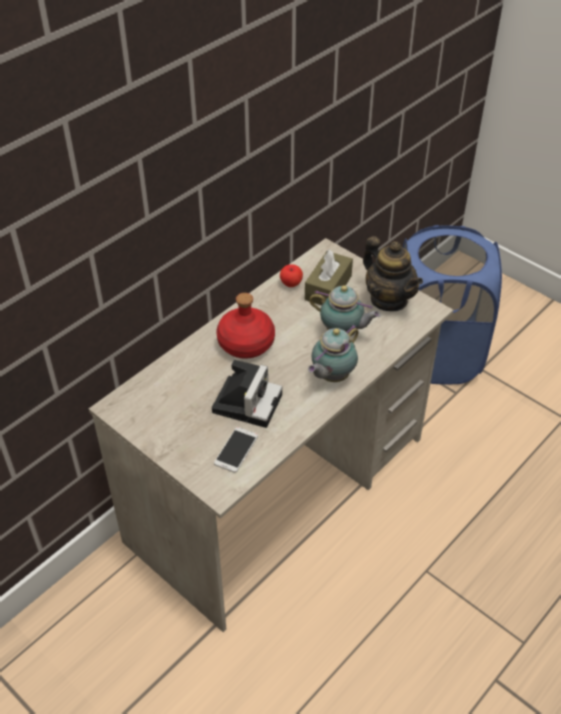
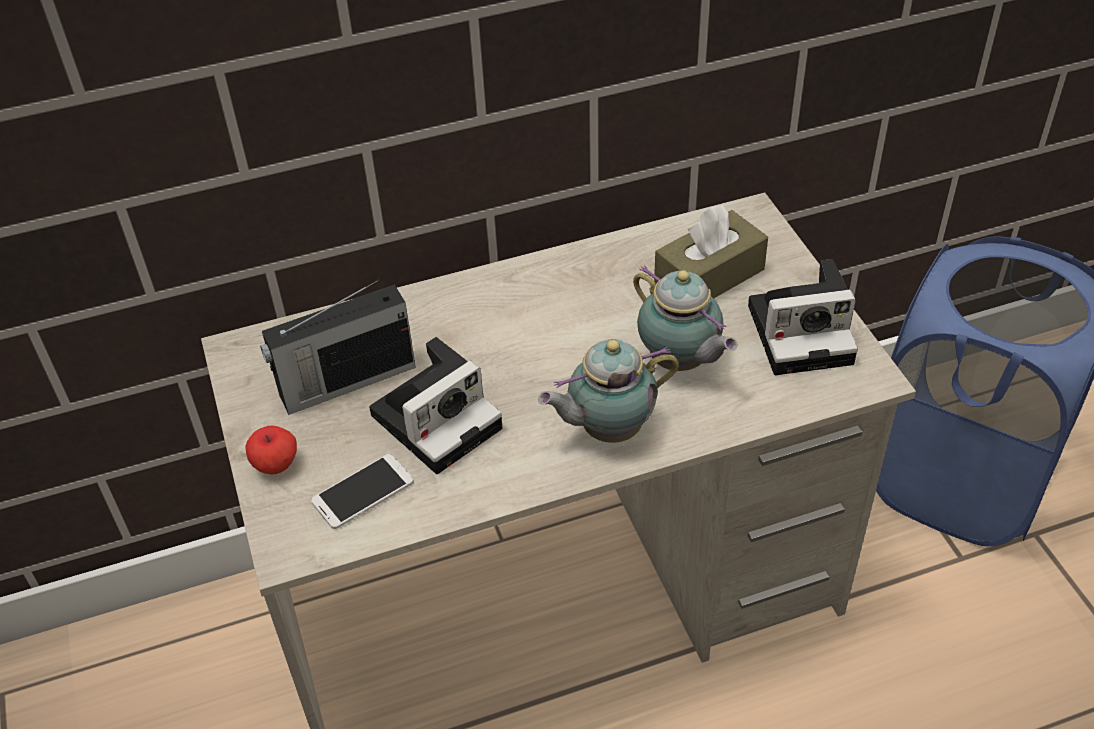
camera: 30 degrees right, 0 degrees up
red bottle [216,293,275,359] -> none
apple [280,264,303,287] -> apple moved to [245,425,297,475]
teapot [363,236,423,311] -> camera [748,259,858,375]
none -> radio [260,280,416,415]

